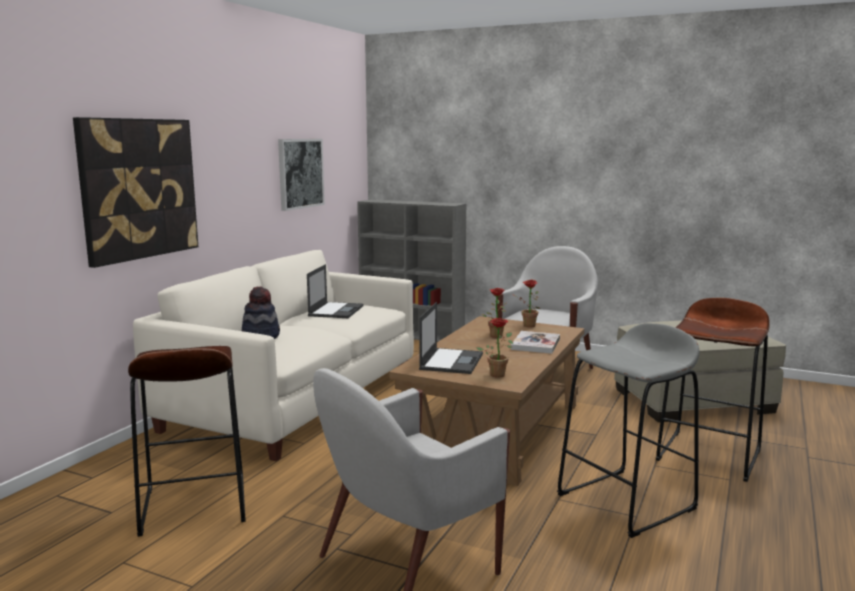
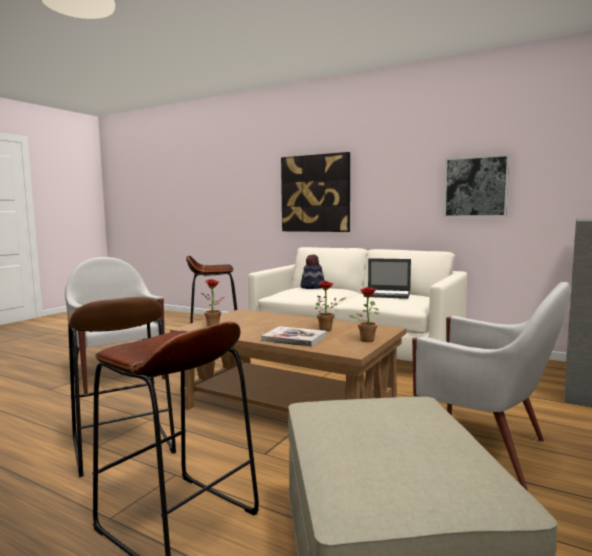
camera: 95 degrees right, 5 degrees down
laptop [419,302,483,374] -> none
grey stool [557,323,699,538] -> brown stool [67,297,176,477]

